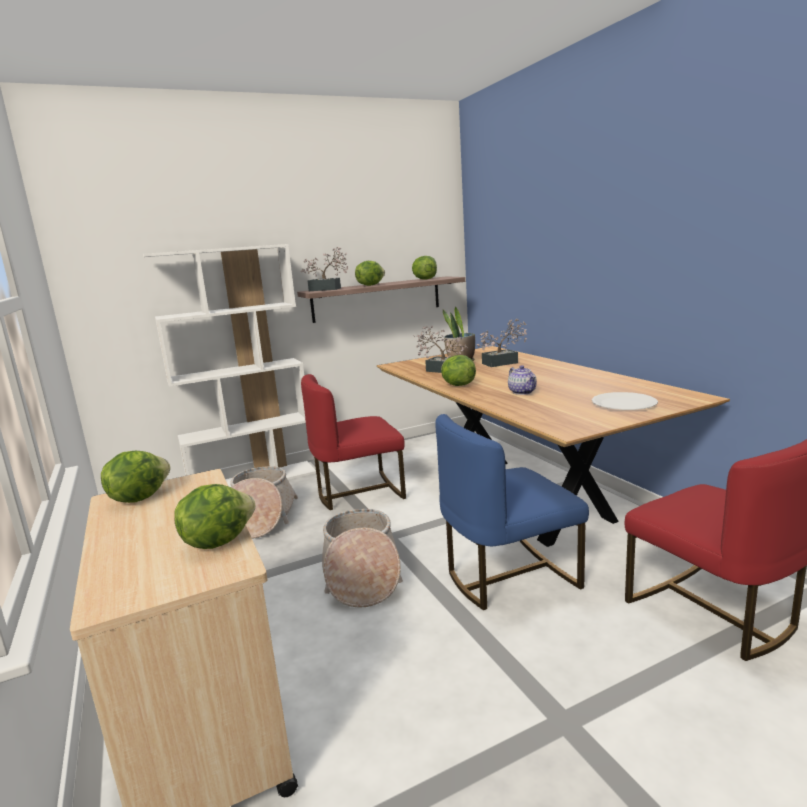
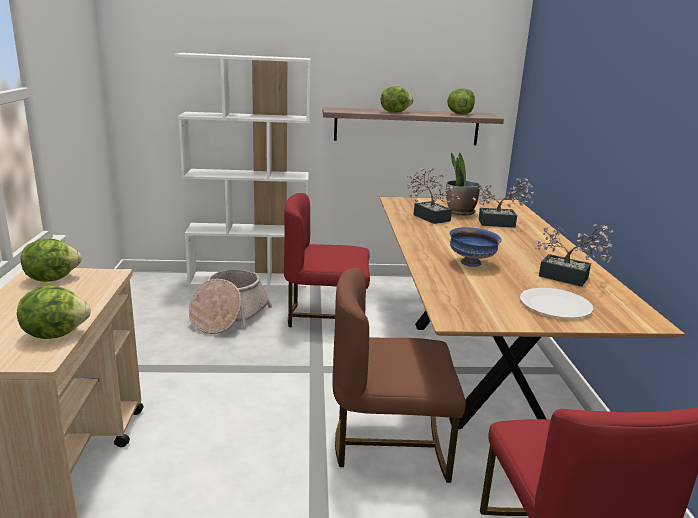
camera: 20 degrees right, 5 degrees up
potted plant [301,247,348,291] -> potted plant moved to [534,224,613,287]
basket [322,509,403,608] -> none
blue chair [435,414,589,610] -> brown chair [332,268,466,483]
lettuce [441,355,476,386] -> none
teapot [508,365,537,395] -> blue bowl [450,227,502,267]

